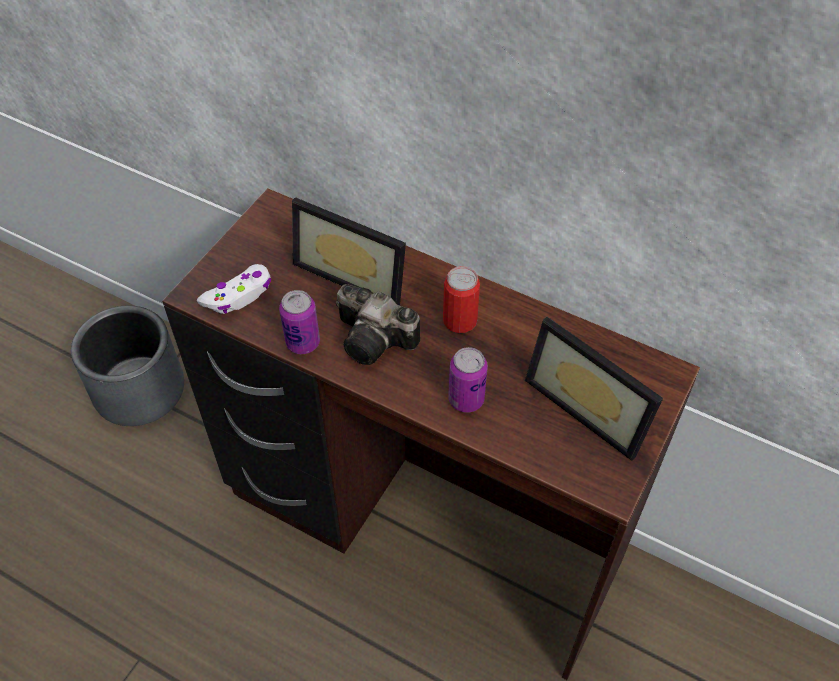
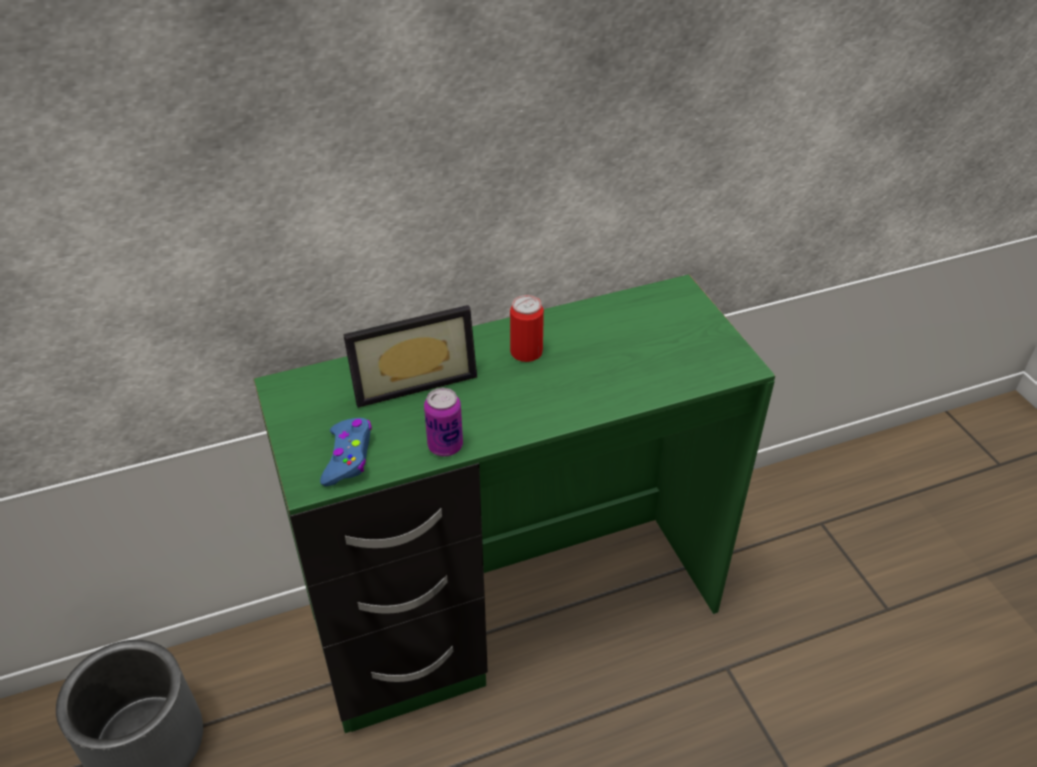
camera: 50 degrees left, 10 degrees down
brown desk [162,188,700,680] -> green desk [254,274,775,733]
white game controller [197,264,271,314] -> blue game controller [320,418,372,486]
camera [336,284,420,365] -> none
can [448,347,488,413] -> none
picture frame [525,317,663,461] -> none

